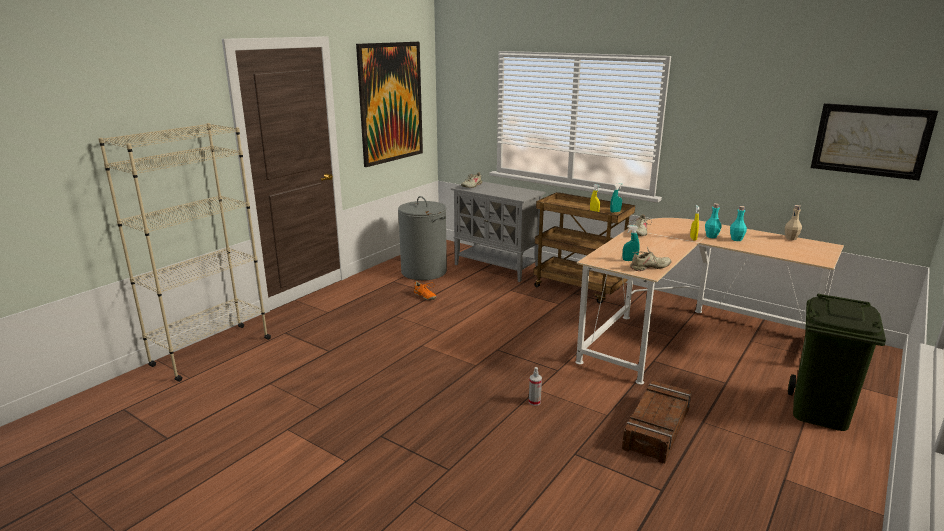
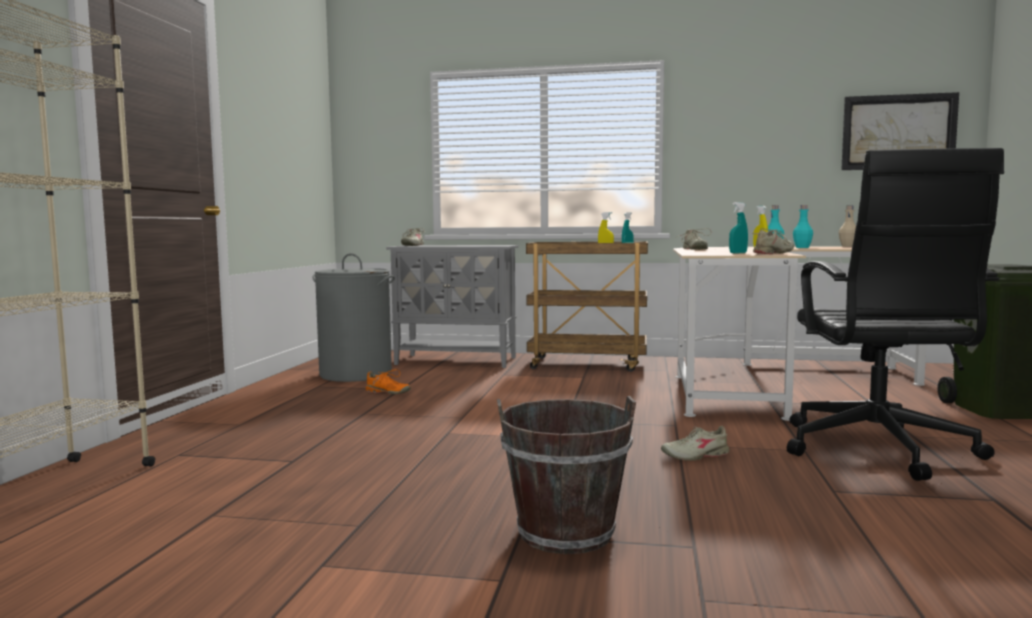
camera: 25 degrees left, 15 degrees down
picture [356,42,423,167] -> none
spray bottle [529,367,542,406] -> beige shoe [661,426,729,461]
crate [622,380,692,463] -> black office chair [787,148,1004,481]
none -> brown bucket [497,396,636,554]

